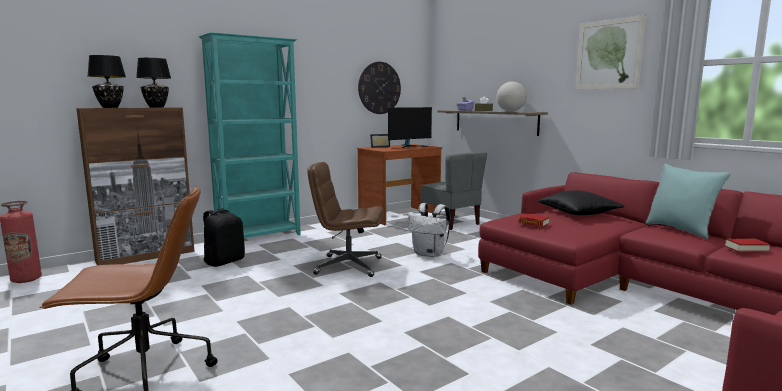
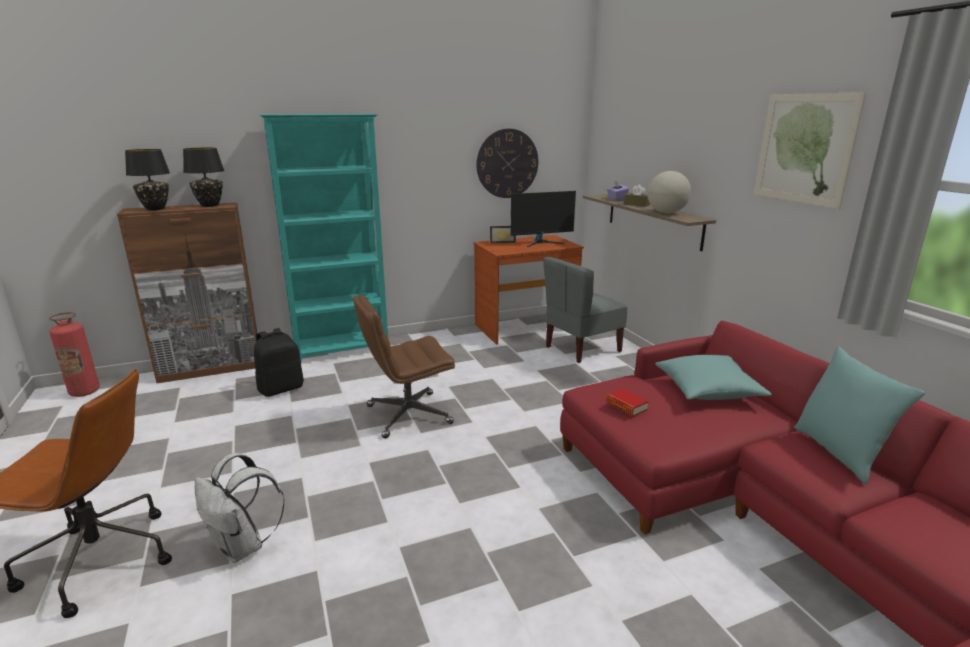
camera: 15 degrees right, 10 degrees up
brown office chair [307,162,384,277] -> brown office chair turned 45 degrees counterclockwise [353,295,455,439]
white backpack [408,203,450,257] -> white backpack moved to [195,453,285,563]
grey chair [421,152,487,230] -> grey chair turned 75 degrees clockwise [543,257,627,363]
black pillow [538,190,625,215] -> turquoise pillow [655,355,772,400]
book [725,239,771,252] -> none

